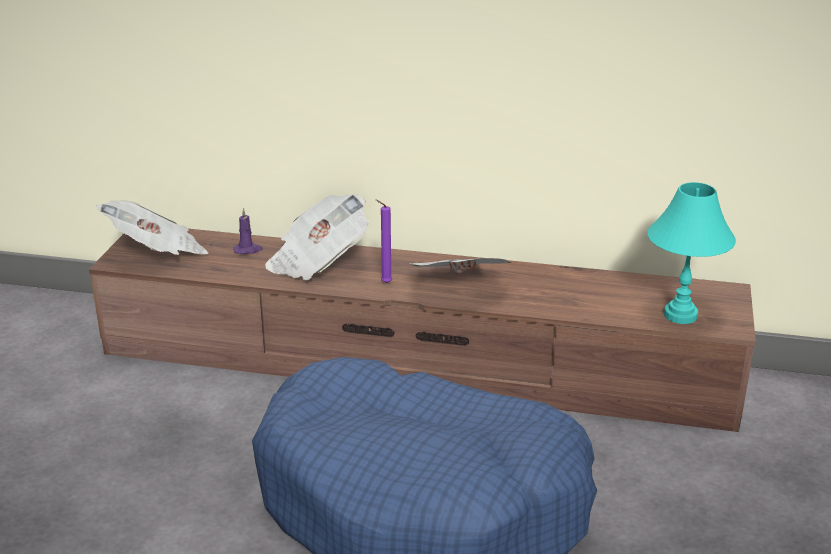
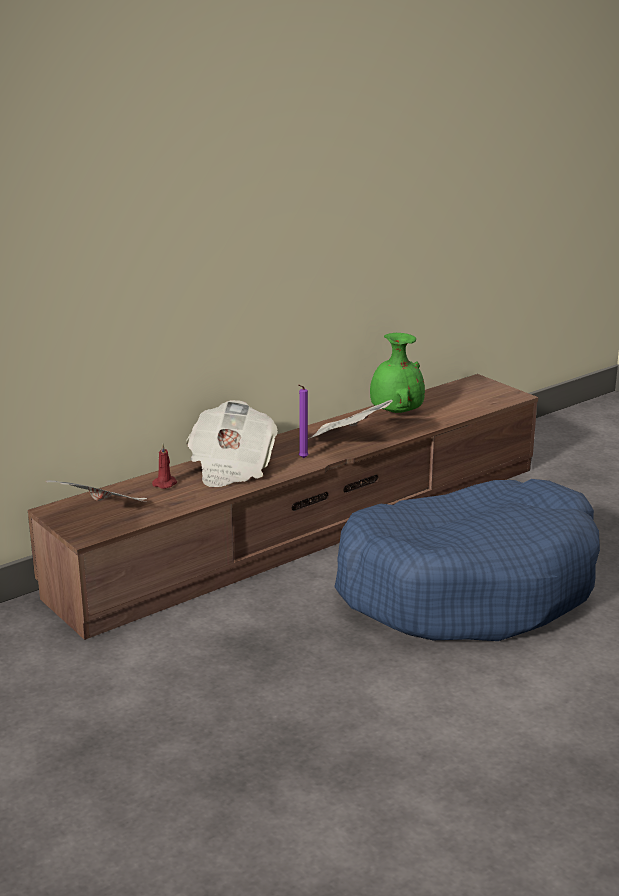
camera: 50 degrees left, 5 degrees down
purple candle [233,208,263,254] -> red candle [152,444,177,489]
turquoise table lamp [647,182,736,324] -> none
none -> green vase [370,333,425,413]

